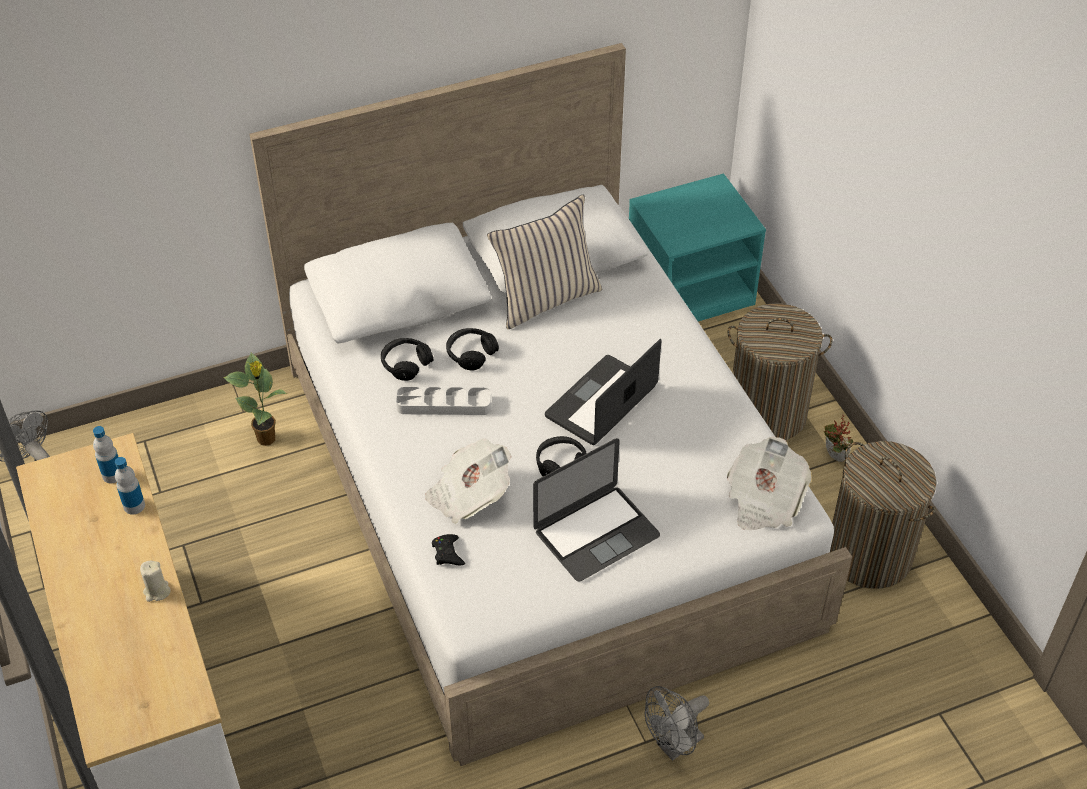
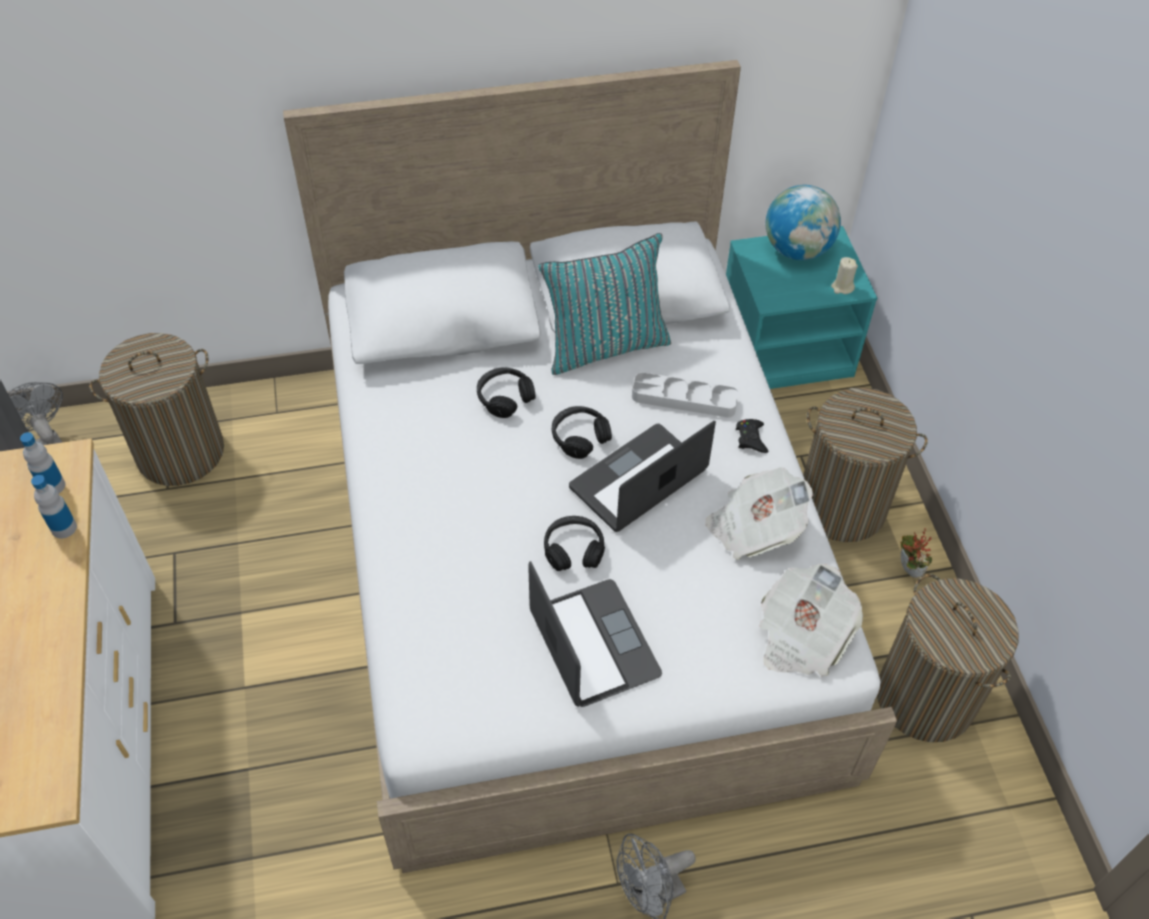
camera: 10 degrees right, 5 degrees up
beige candle [140,561,171,602] -> beige candle moved to [831,257,858,294]
potted plant [224,353,287,446] -> none
black headphones [381,338,433,381] -> black headphones moved to [552,406,612,459]
grey tray [396,387,491,415] -> grey tray moved to [632,372,739,418]
newspaper [425,438,512,524] -> newspaper moved to [705,467,813,560]
black game controller [432,534,465,565] -> black game controller moved to [736,419,768,453]
beige pillow [487,195,602,329] -> turquoise pillow [538,233,671,375]
laptop [533,438,660,582] -> laptop turned 90 degrees counterclockwise [528,561,662,707]
none -> laundry basket [89,333,224,486]
none -> globe [766,185,841,260]

